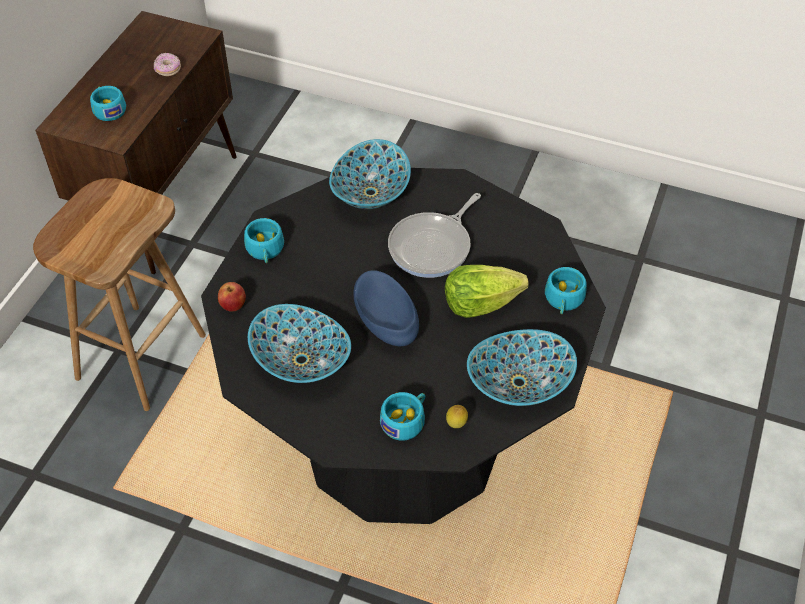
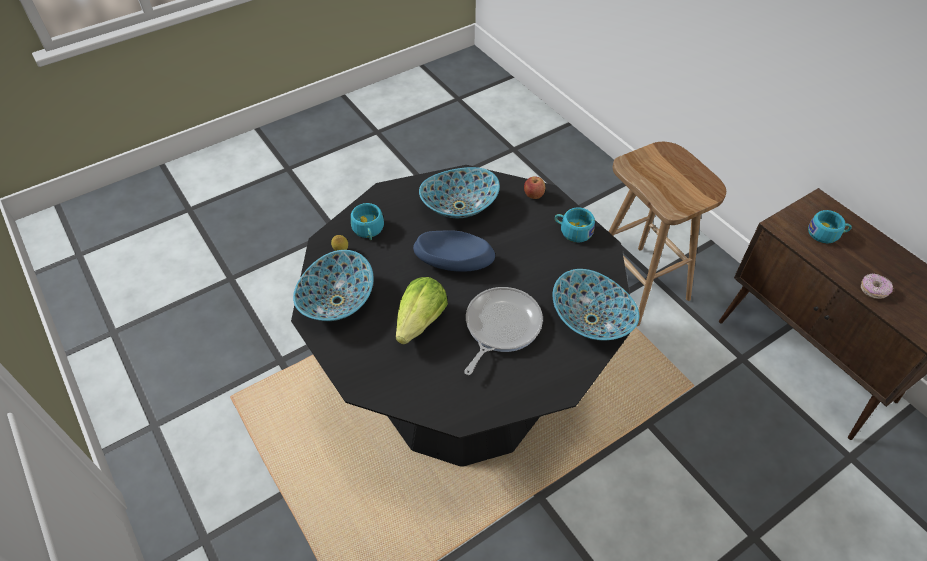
camera: 125 degrees right, 0 degrees up
frying pan [388,193,481,278] -> frying pan turned 45 degrees clockwise [464,287,543,375]
turquoise cup [545,267,587,314] -> none

